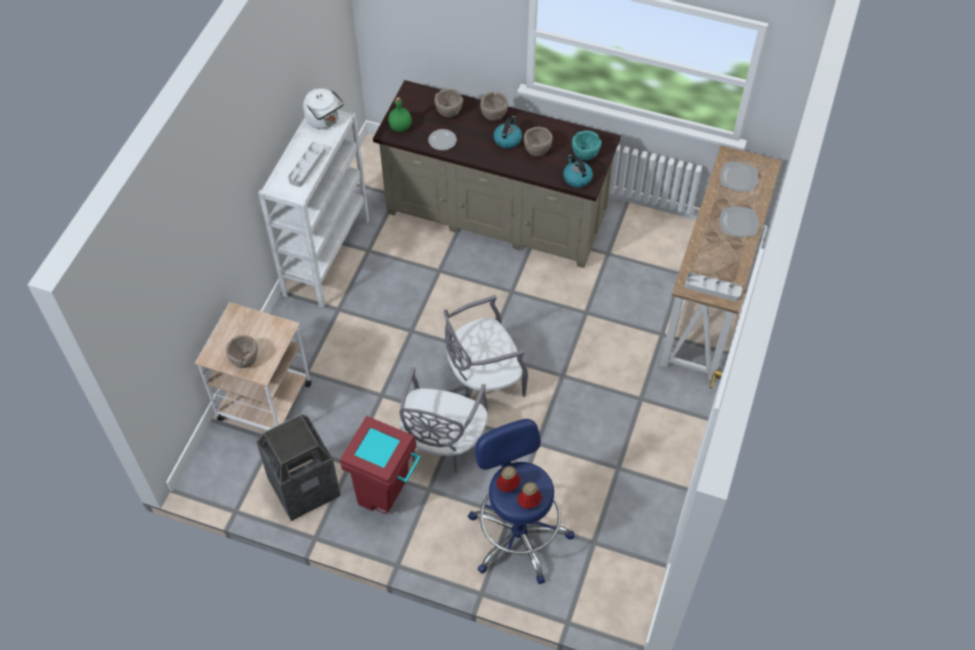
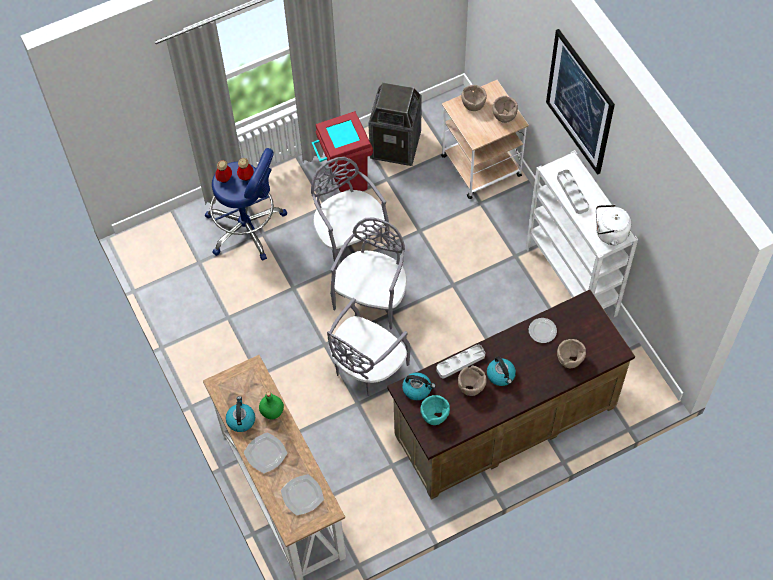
camera: 135 degrees right, 5 degrees up
green bottle [388,97,412,132] -> green bottle moved to [259,392,284,419]
brown bowl [480,92,508,121] -> brown bowl moved to [493,96,518,123]
grey tray [685,273,743,301] -> grey tray moved to [436,345,485,378]
none -> kettle [226,396,255,432]
none -> grey chair [327,298,411,396]
none -> picture [546,29,615,175]

